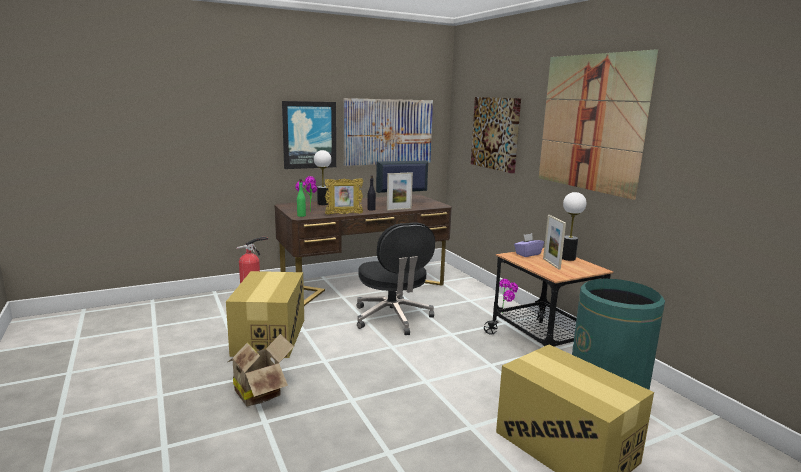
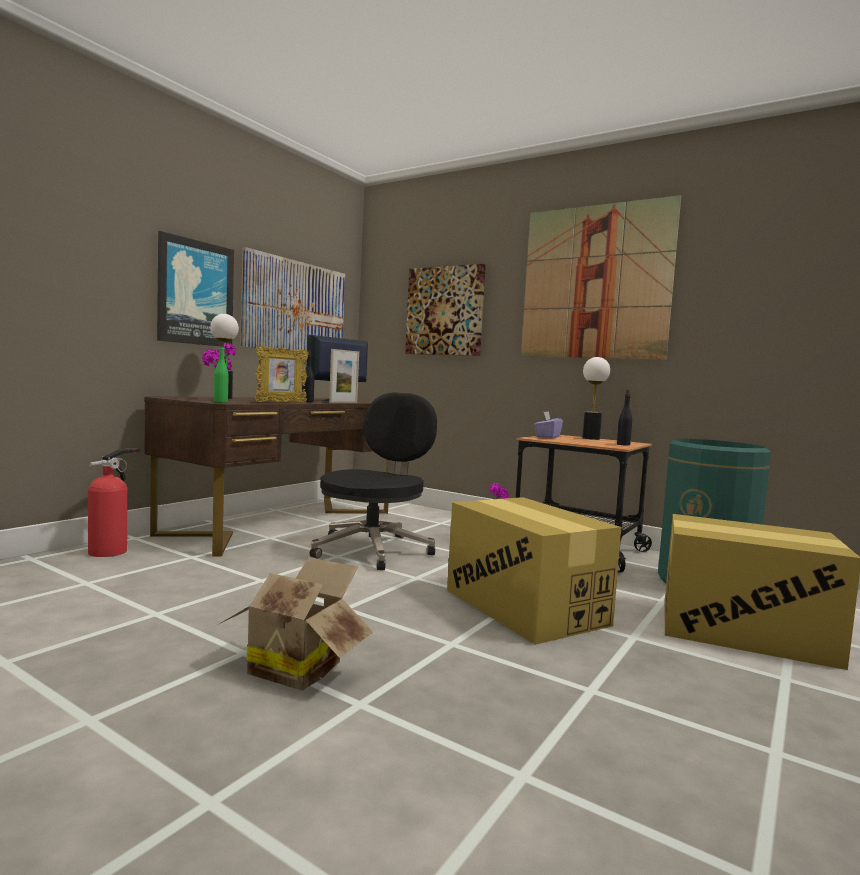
camera: 30 degrees left, 10 degrees down
cardboard box [226,271,304,358] -> cardboard box moved to [447,497,621,645]
black office chair [356,222,435,335] -> black office chair turned 105 degrees counterclockwise [310,392,437,570]
picture frame [543,215,566,269] -> none
none -> black bottle [617,389,632,446]

